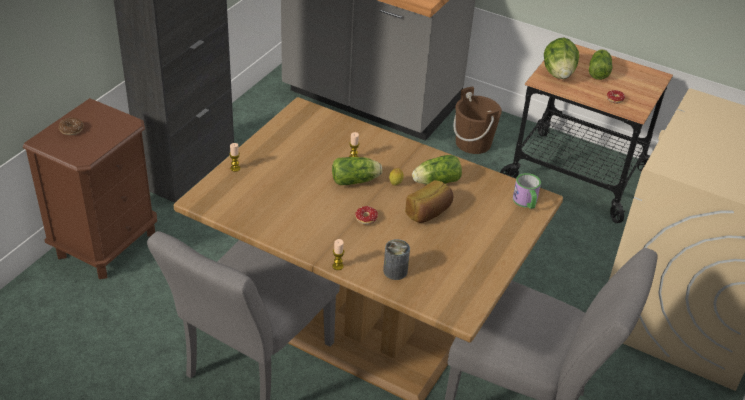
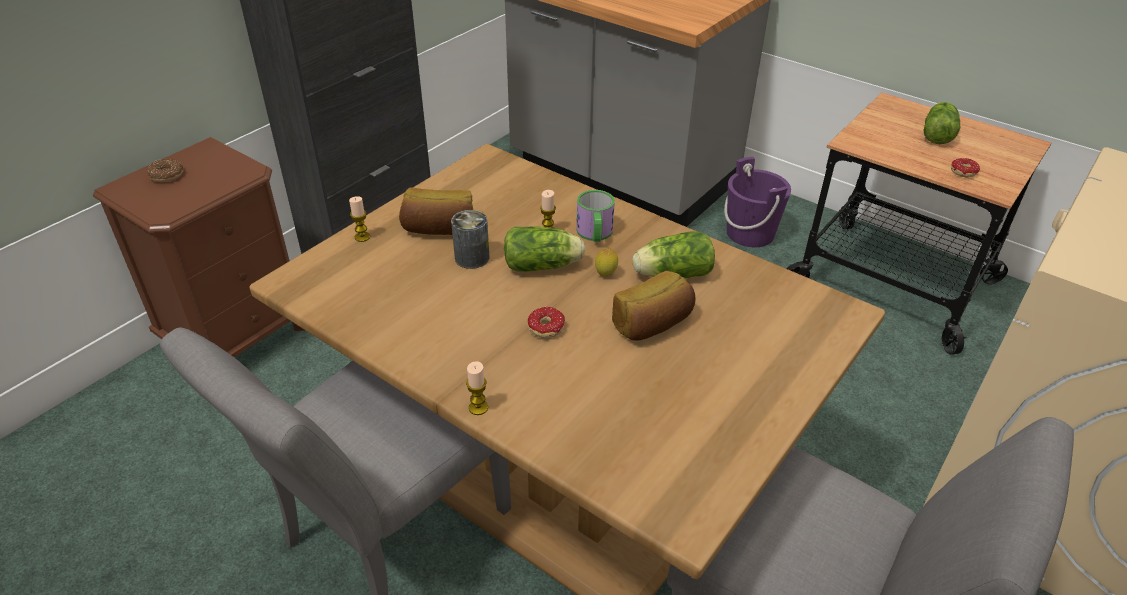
camera: 10 degrees right, 0 degrees up
can [383,239,410,280] -> can moved to [451,210,490,269]
brown bucket [454,86,502,154] -> purple bucket [724,157,791,247]
mug [513,173,541,209] -> mug moved to [576,190,615,242]
lettuce [544,37,579,79] -> none
none -> bread [399,187,473,235]

